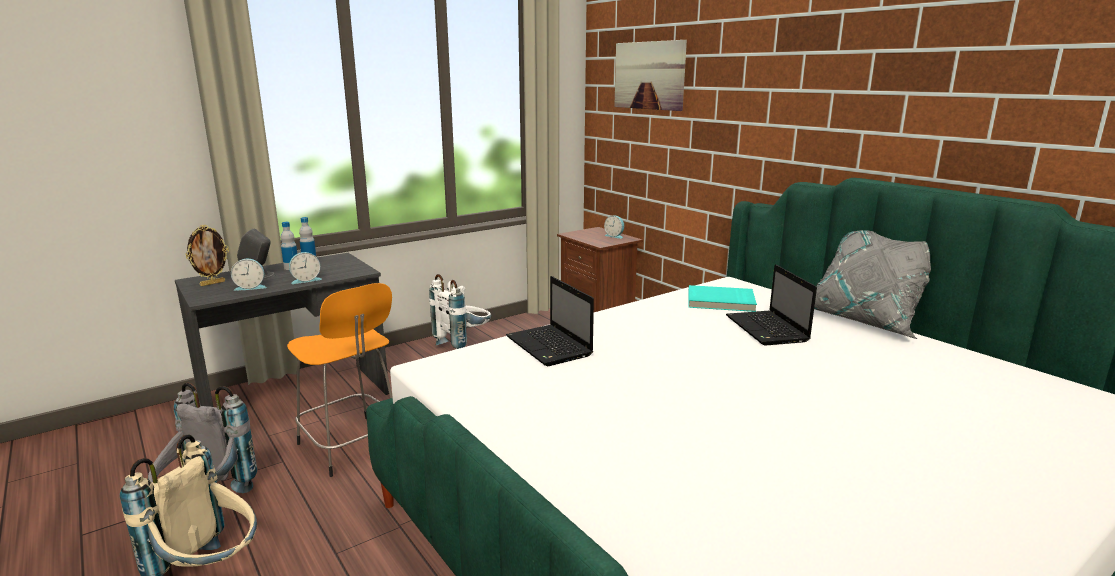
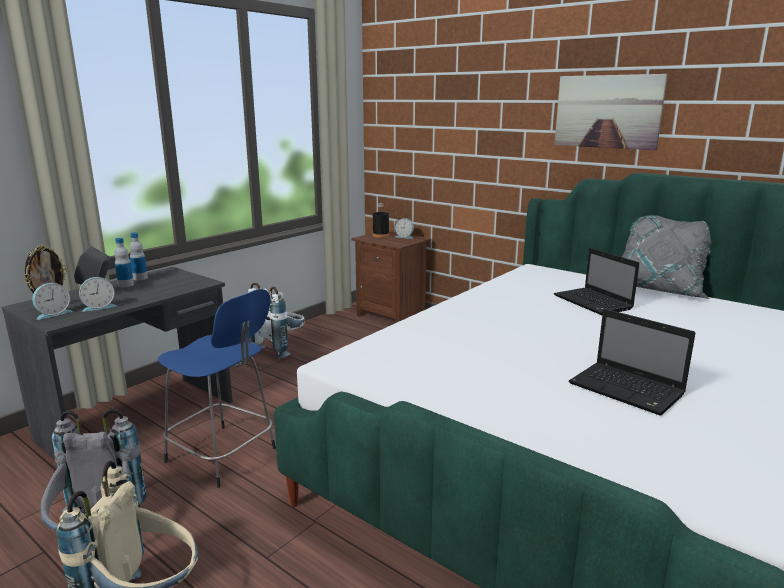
camera: 15 degrees left, 0 degrees up
orange stool [287,283,392,477] -> blue stool [158,289,276,488]
alarm clock [289,252,322,284] -> alarm clock moved to [32,283,72,320]
laptop [506,276,594,366] -> laptop moved to [569,309,695,416]
picture [614,40,687,111] -> picture moved to [554,74,668,150]
turquoise book [688,285,757,312] -> none
none -> black bottle [373,203,389,238]

